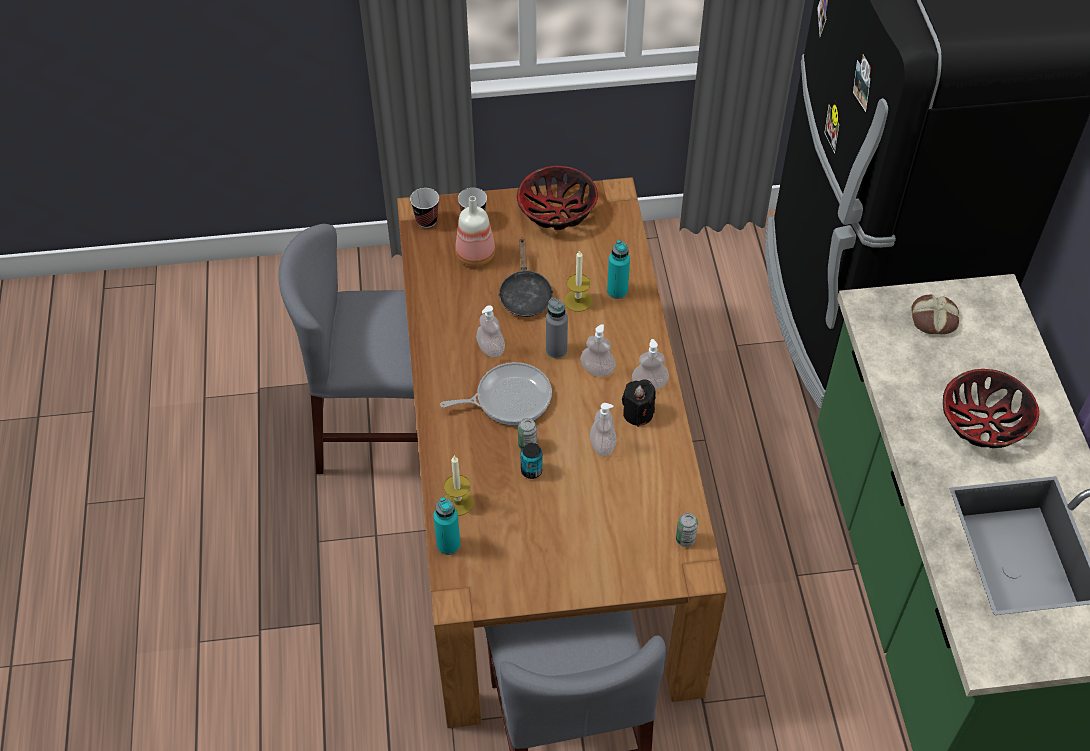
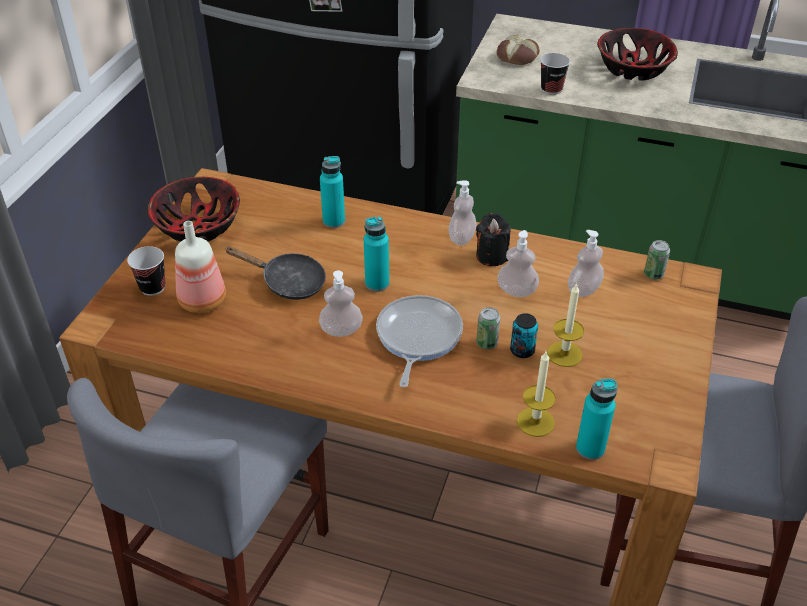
camera: 65 degrees left, 10 degrees down
cup [410,188,439,228] -> cup moved to [540,53,570,95]
grey bottle [546,298,568,358] -> turquoise bottle [364,216,389,292]
candle [564,250,592,312] -> candle moved to [547,283,584,367]
soap dispenser [580,324,616,377] -> soap dispenser moved to [568,230,604,297]

